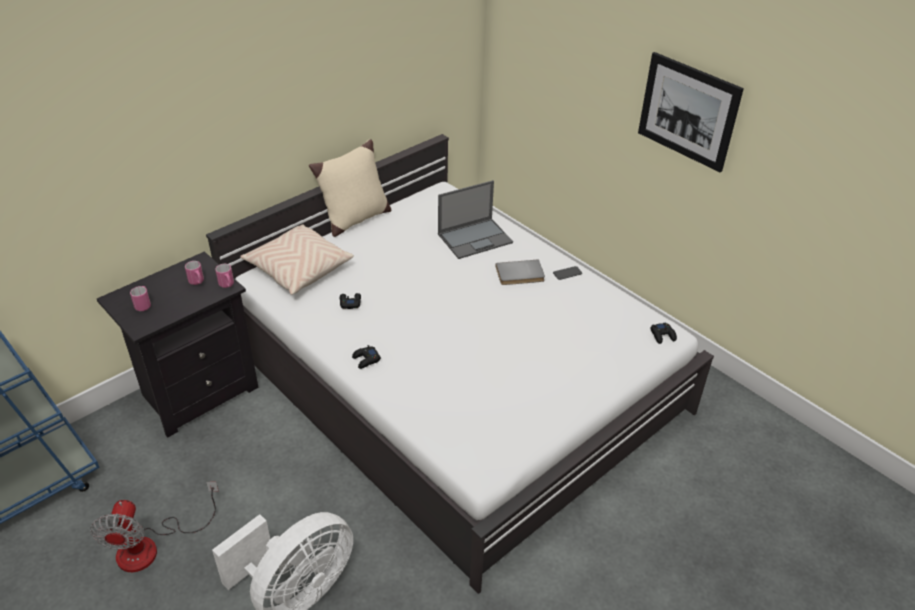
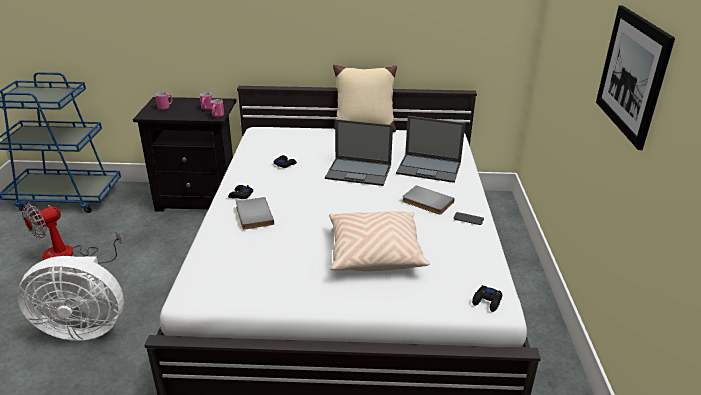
camera: 45 degrees right, 10 degrees down
beige pillow [240,224,354,295] -> beige pillow moved to [329,211,429,271]
none -> grey book [236,197,274,230]
none -> laptop [325,119,393,186]

